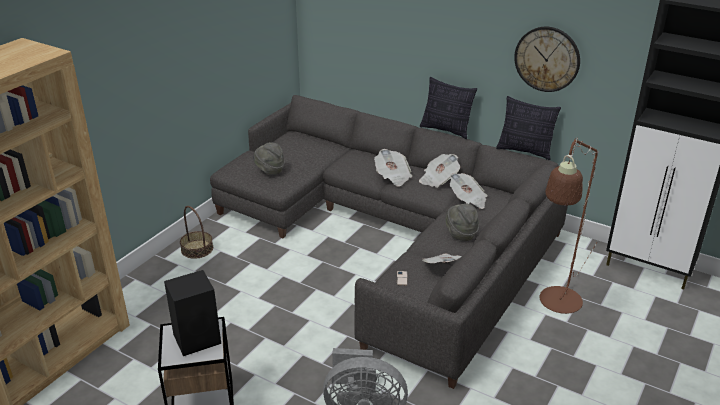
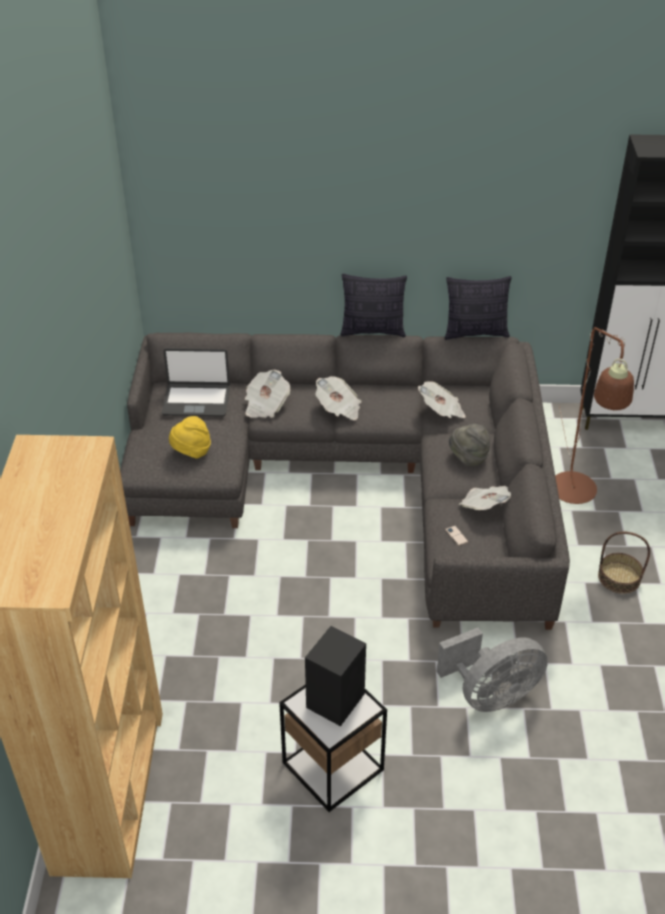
camera: 30 degrees left, 10 degrees up
basket [180,206,213,259] -> basket moved to [598,531,650,594]
grey hat [253,142,285,175] -> yellow hat [169,416,211,459]
newspaper [419,154,460,188] -> newspaper moved to [245,370,290,418]
wall clock [514,27,580,92] -> none
none -> laptop [162,348,230,417]

